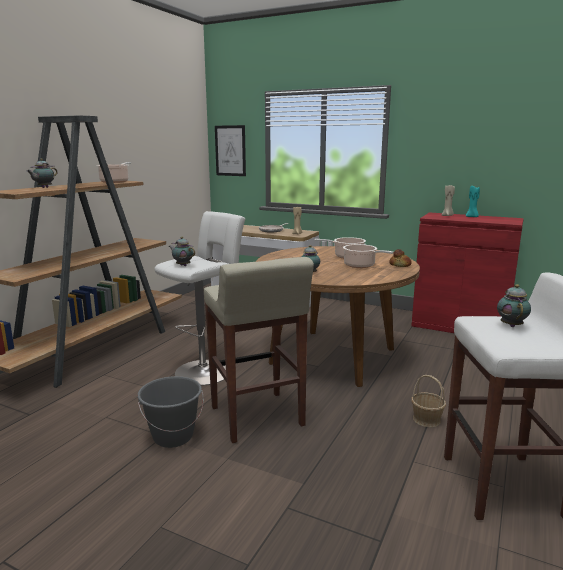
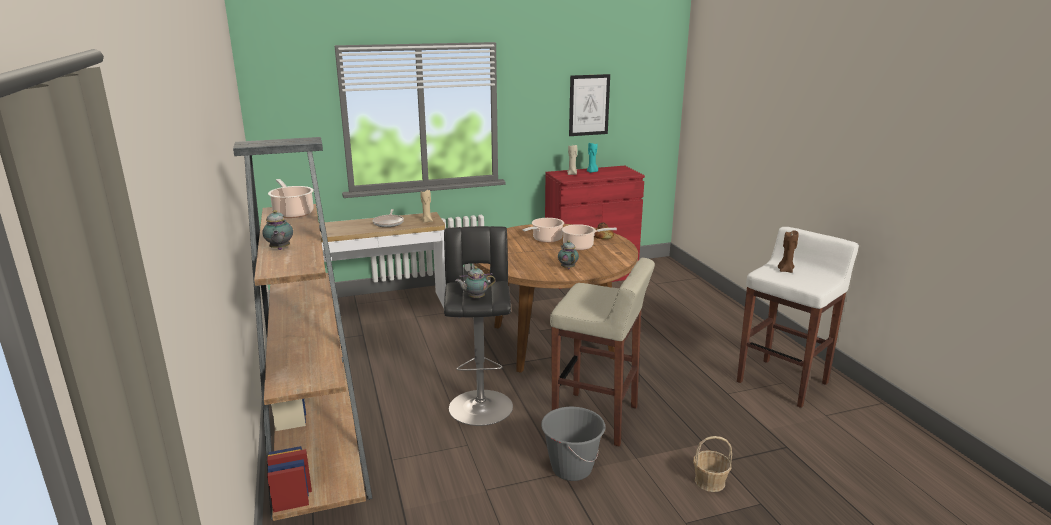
camera: 45 degrees left, 5 degrees up
white stool [155,211,246,386] -> black stool [444,226,513,426]
picture [215,125,246,176] -> picture moved to [569,74,610,136]
basket [411,375,446,427] -> basket moved to [693,436,732,492]
teapot [497,284,531,327] -> brown candle [778,230,799,273]

